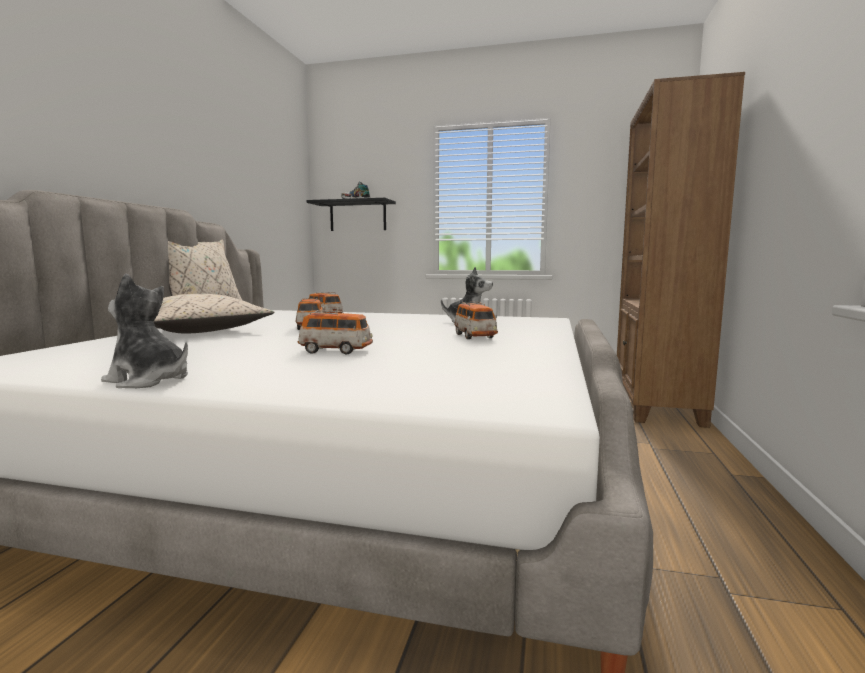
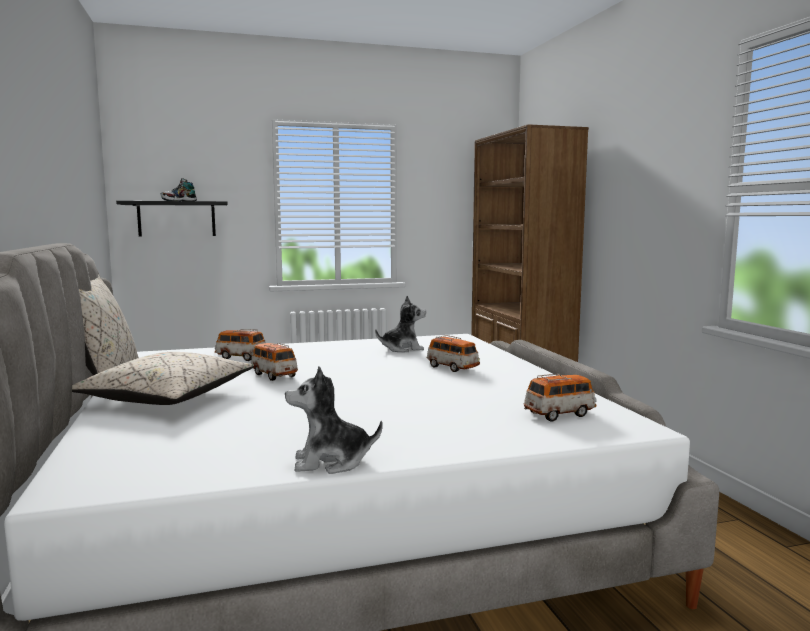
camera: 30 degrees left, 0 degrees up
toy car [297,310,373,354] -> toy car moved to [523,374,597,422]

